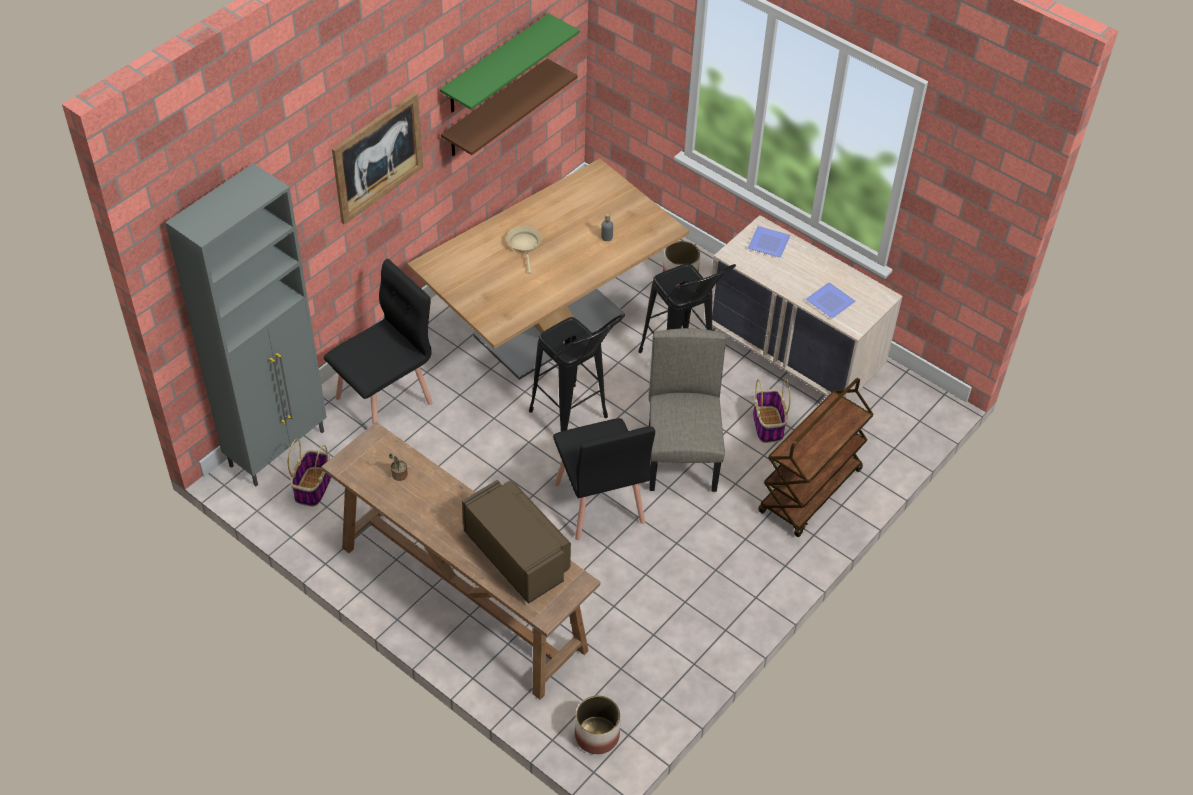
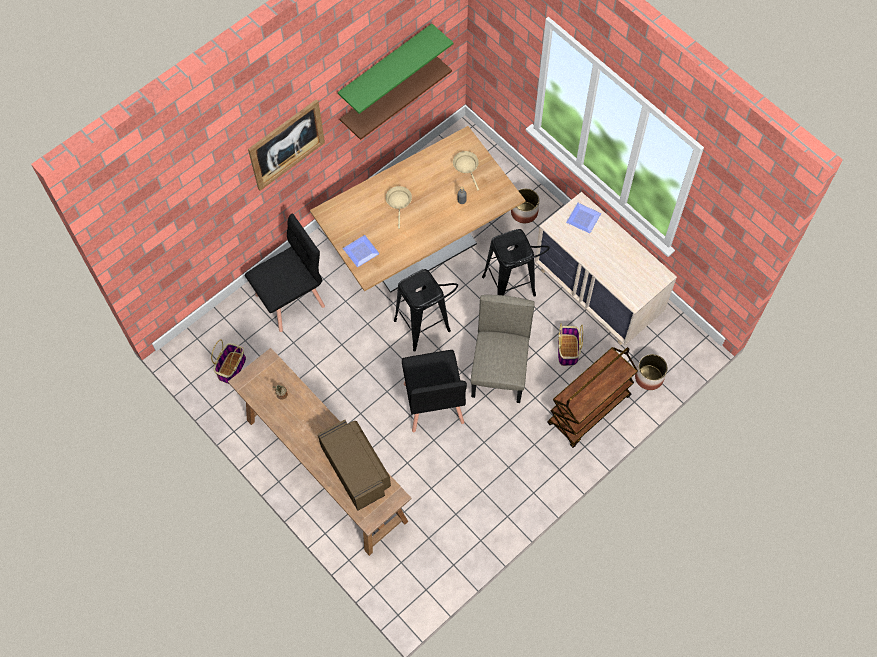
camera: 10 degrees right, 15 degrees up
grey cabinet [165,163,327,486] -> none
planter [575,695,621,754] -> planter moved to [635,354,668,390]
plate [806,282,856,319] -> plate moved to [343,235,380,267]
none -> beige frying pan [453,151,479,191]

